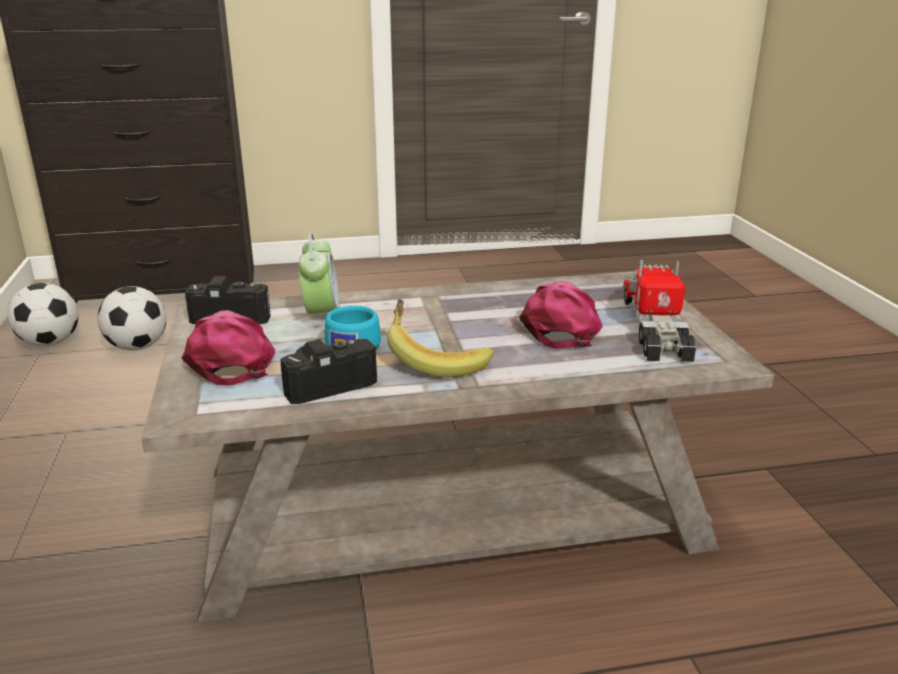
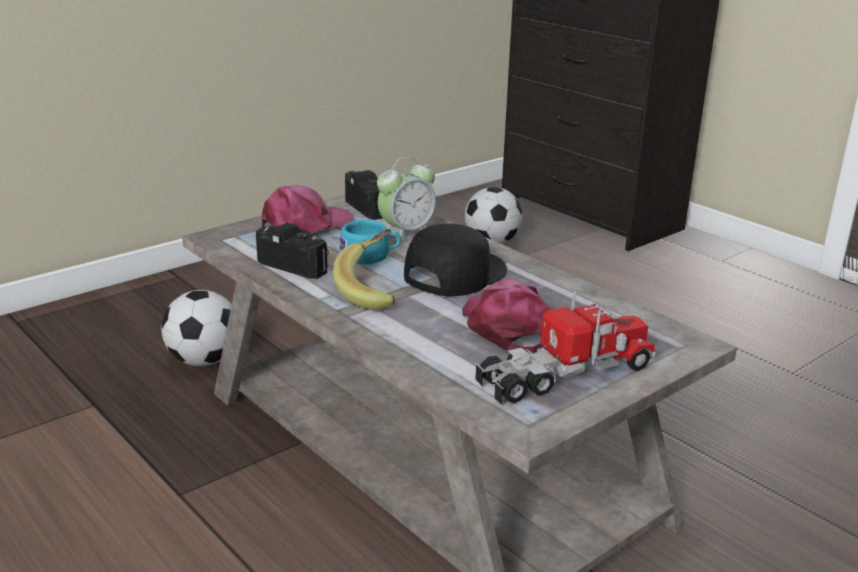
camera: 60 degrees right, 0 degrees up
football [7,283,79,347] -> football moved to [161,290,232,366]
pink cap [519,281,602,349] -> pink cap turned 90 degrees counterclockwise [462,279,551,353]
none -> black cap [404,223,507,296]

